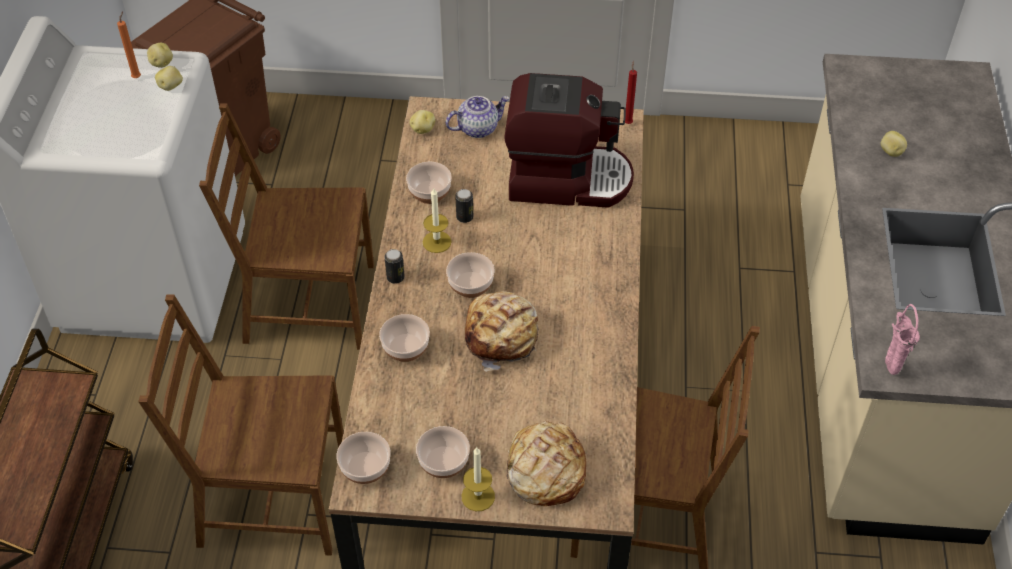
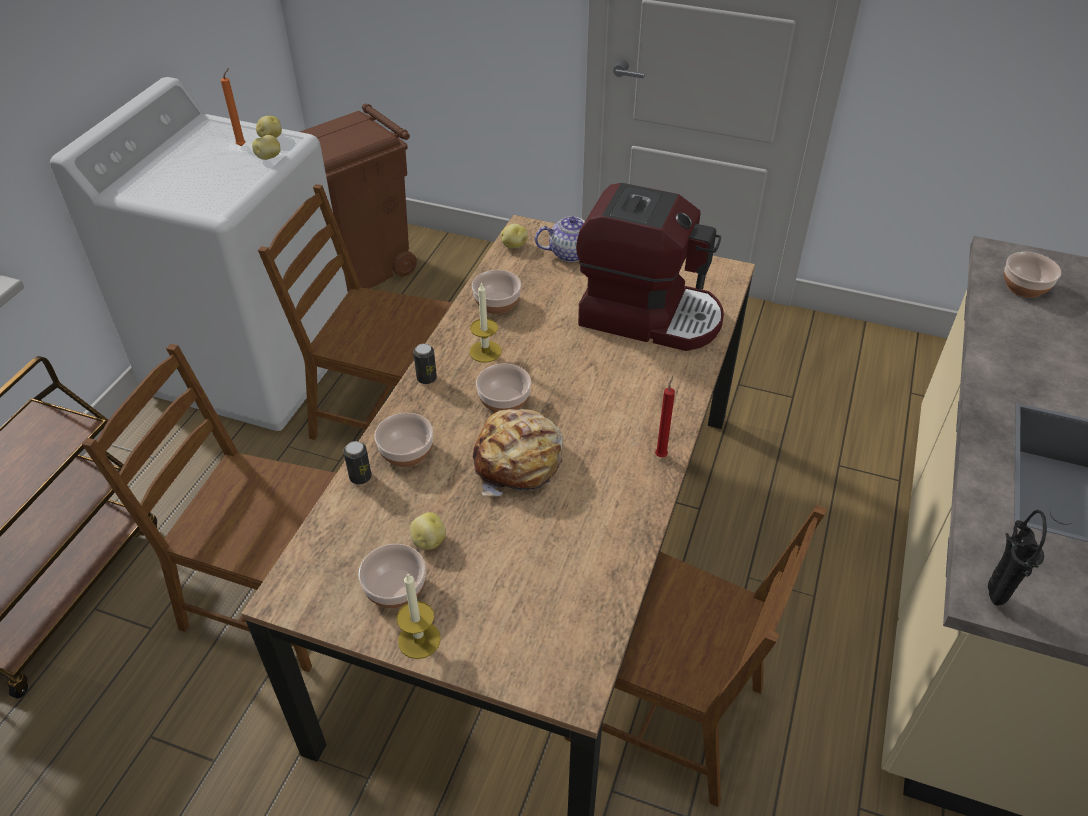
camera: 15 degrees right, 5 degrees down
bowl [336,432,391,484] -> bowl moved to [1004,252,1061,298]
can [455,189,473,223] -> can moved to [343,441,372,484]
bread [507,421,586,506] -> none
red candle [625,61,637,124] -> red candle moved to [655,376,675,457]
potato [881,131,907,157] -> potato moved to [410,512,446,550]
pink vase [885,304,920,375] -> black vase [988,510,1047,606]

